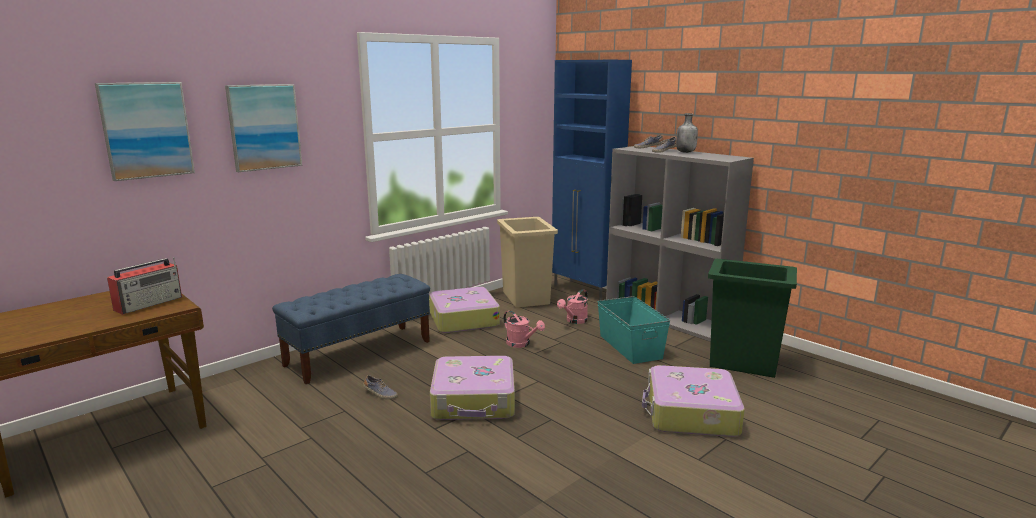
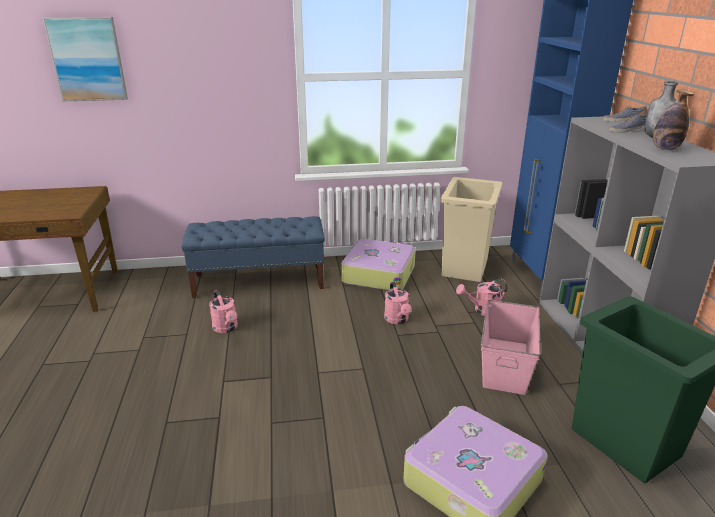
camera: 35 degrees right, 10 degrees up
radio [107,257,182,315] -> none
picture [225,84,302,172] -> none
shoe [363,375,398,399] -> pink watering can [209,290,238,333]
suitcase [430,356,515,420] -> none
turquoise storage box [597,296,670,364] -> pink storage box [481,300,540,395]
none -> bottle [653,89,694,150]

